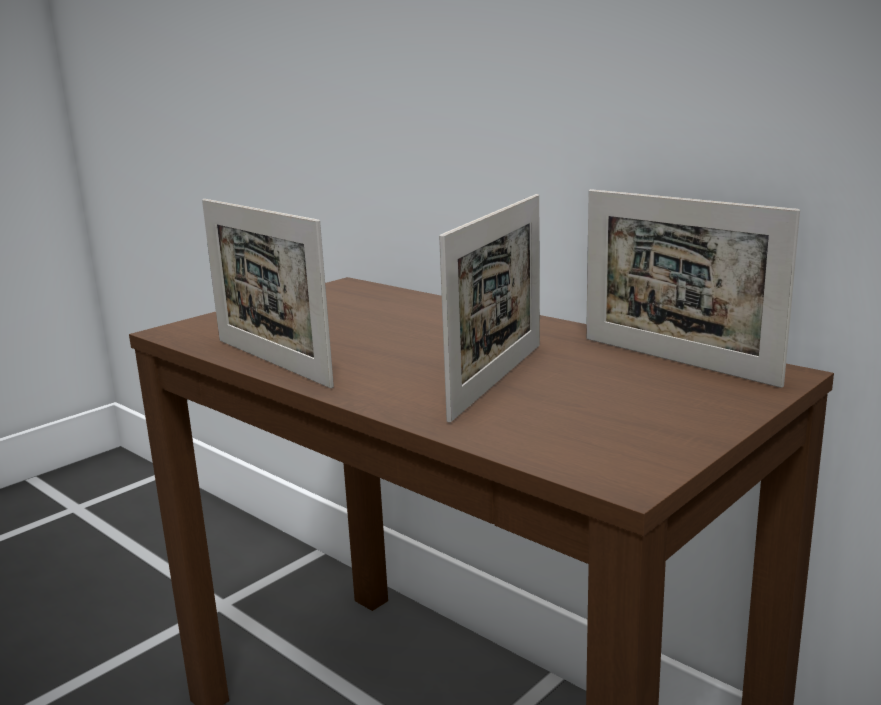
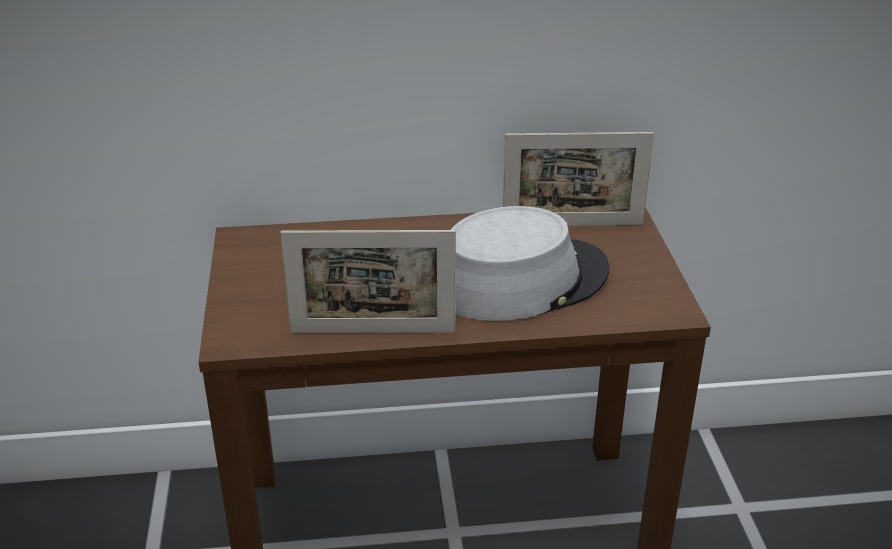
camera: 50 degrees left, 15 degrees up
picture frame [439,194,540,423] -> grey hat [451,206,609,321]

